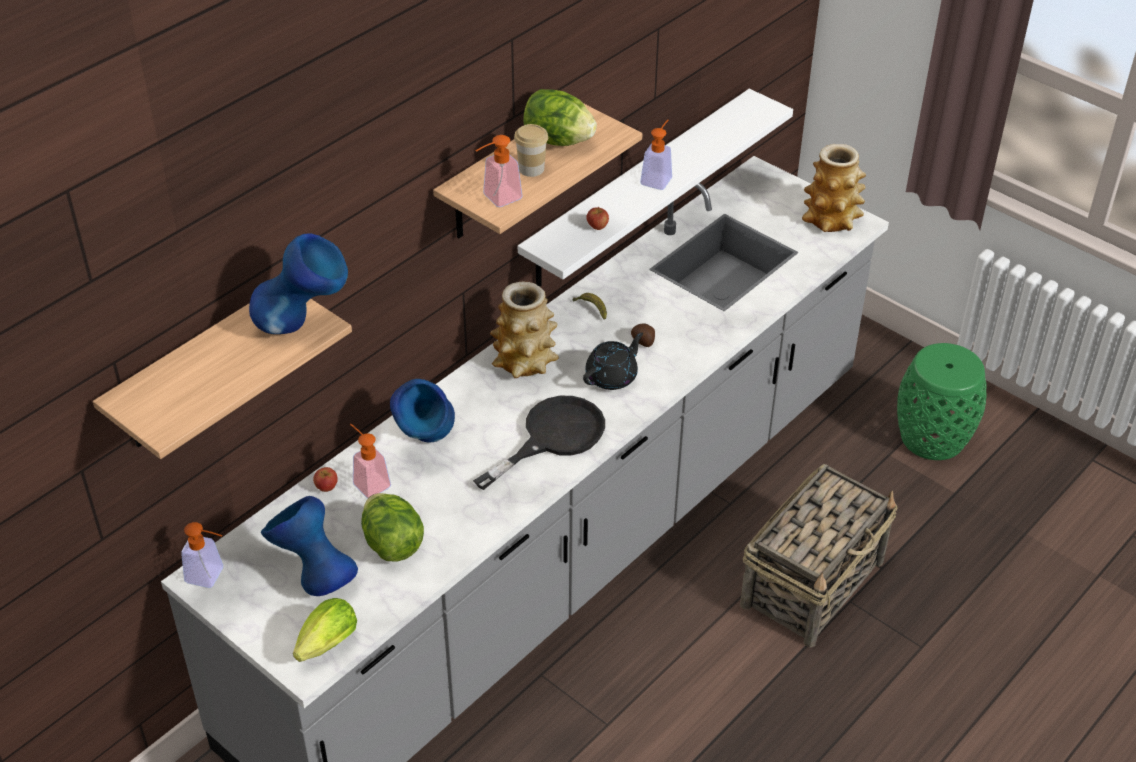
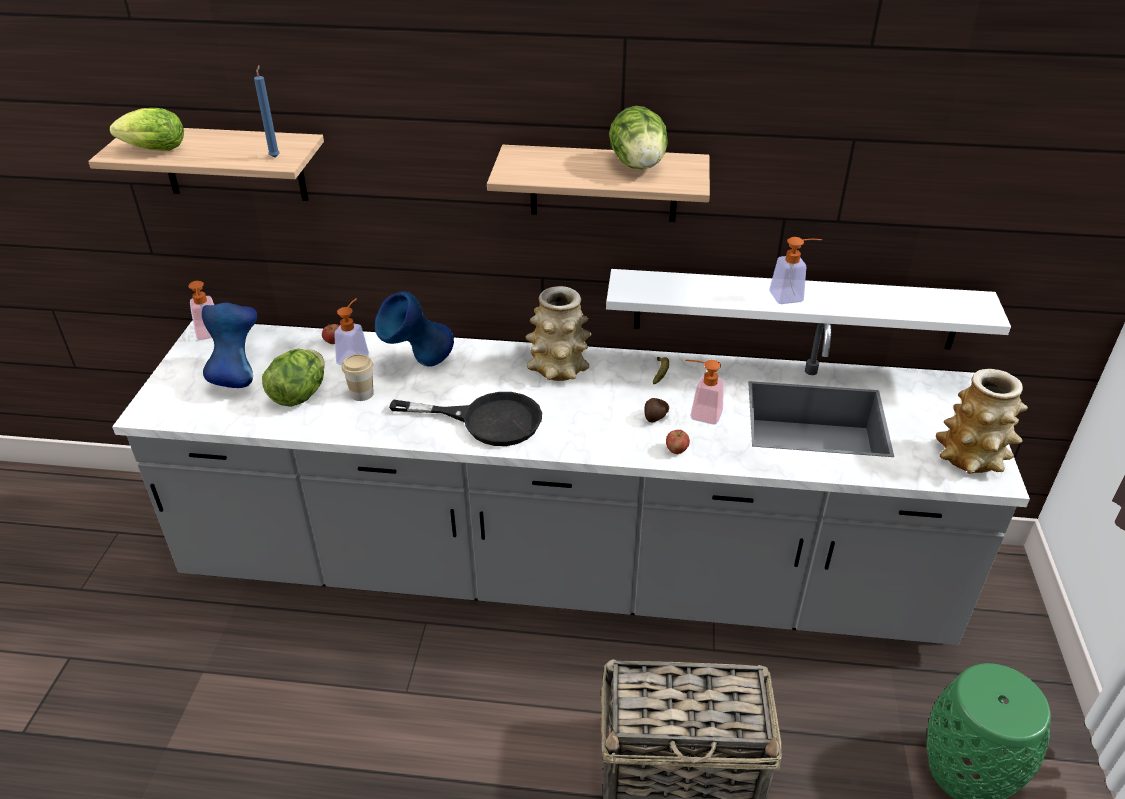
camera: 55 degrees right, 5 degrees down
blue vase [249,233,348,334] -> blue candle [254,65,280,158]
lettuce [293,598,357,662] -> lettuce moved to [110,108,184,151]
soap dispenser [475,135,523,207] -> soap dispenser moved to [685,359,724,425]
cup [514,124,548,177] -> cup moved to [342,354,374,401]
black teapot [583,333,643,390] -> none
apple [586,207,609,230] -> apple moved to [666,430,690,454]

